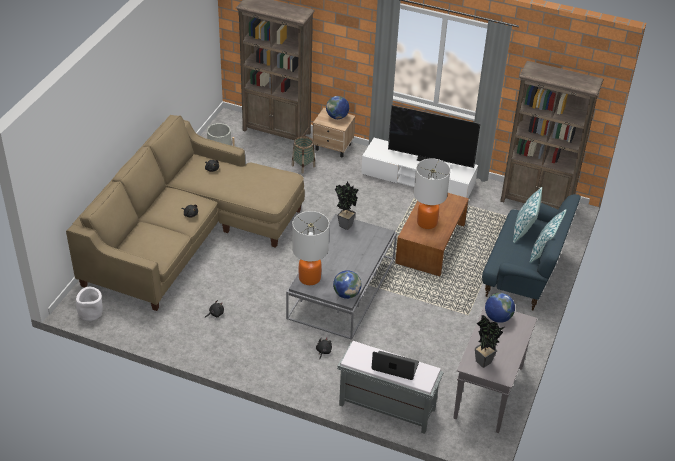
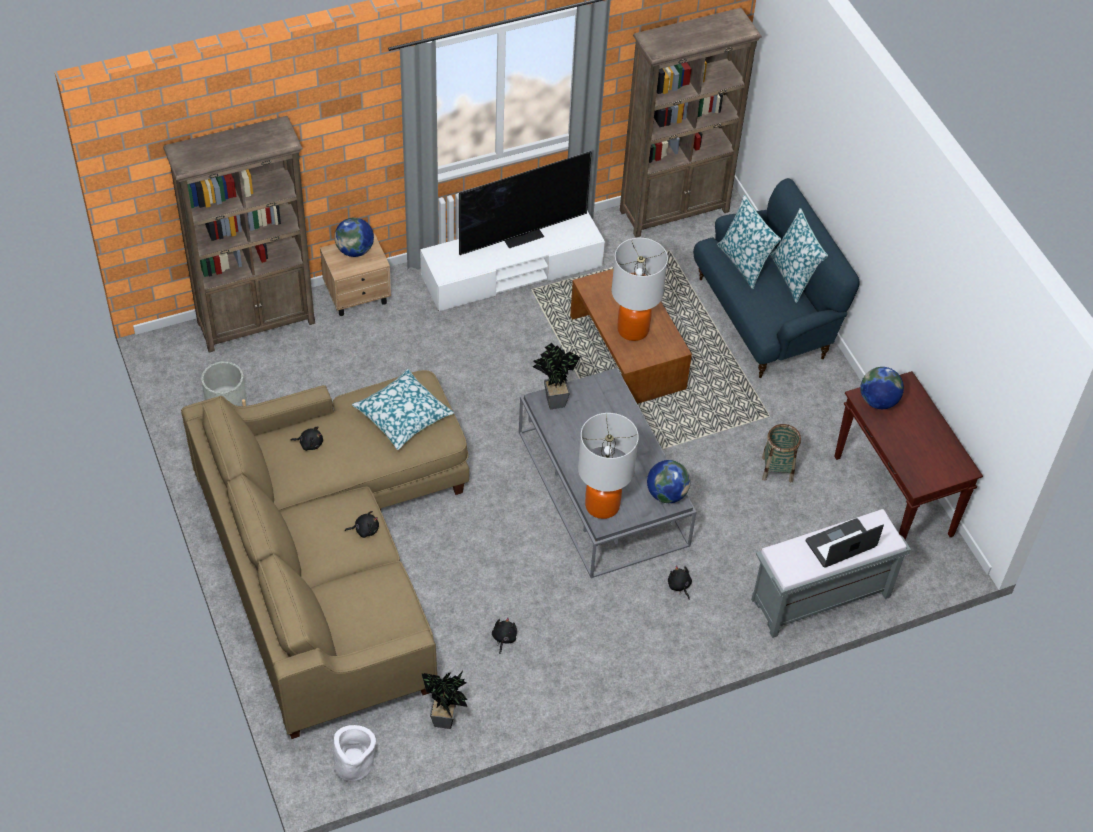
camera: 45 degrees left, 10 degrees up
basket [292,136,315,174] -> basket moved to [762,424,801,482]
grey console table [453,303,537,433] -> brown console table [834,371,983,540]
potted plant [475,315,505,368] -> potted plant moved to [421,671,467,729]
none -> pillow [352,369,454,450]

